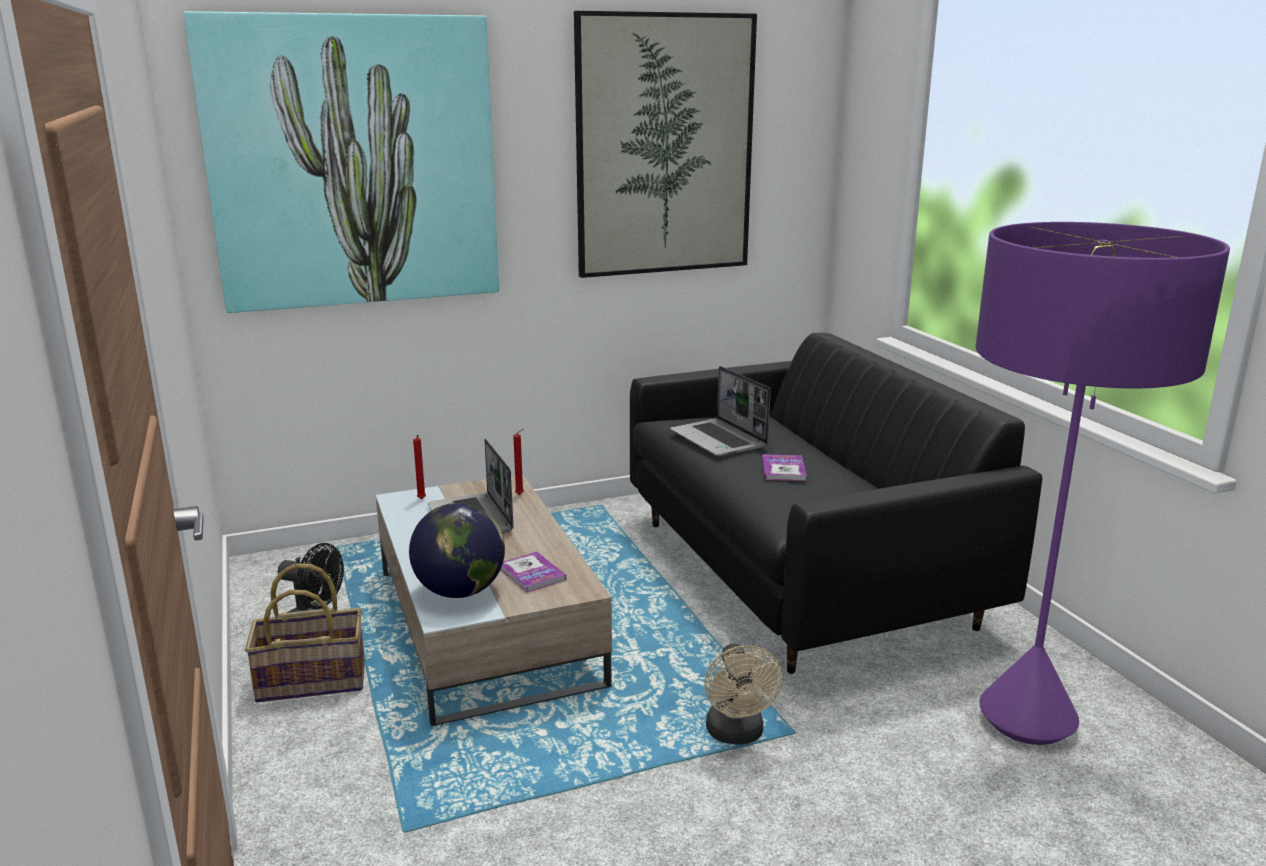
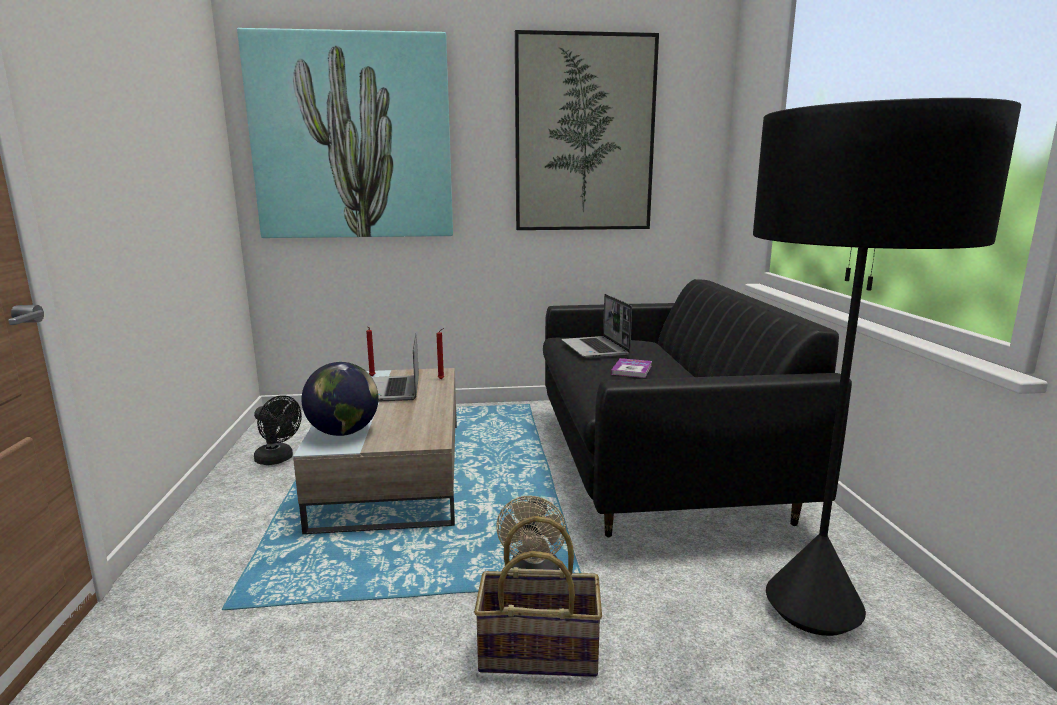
camera: 15 degrees right, 5 degrees down
basket [245,563,365,702] -> basket moved to [474,516,602,677]
book [501,552,566,593] -> none
purple floor lamp [976,222,1230,745] -> black floor lamp [753,98,1021,636]

